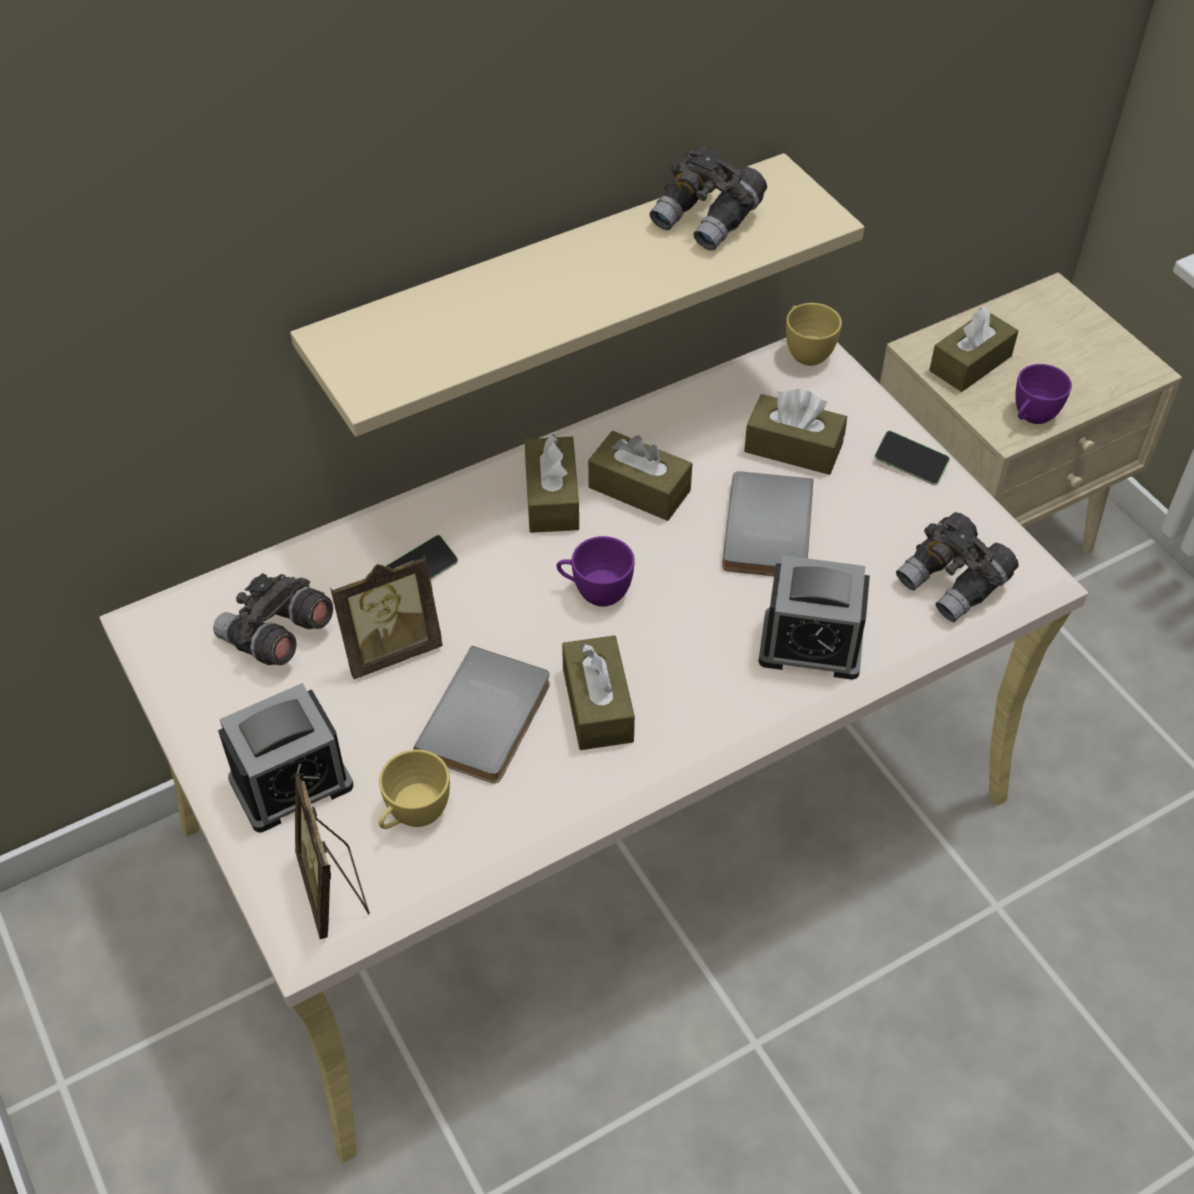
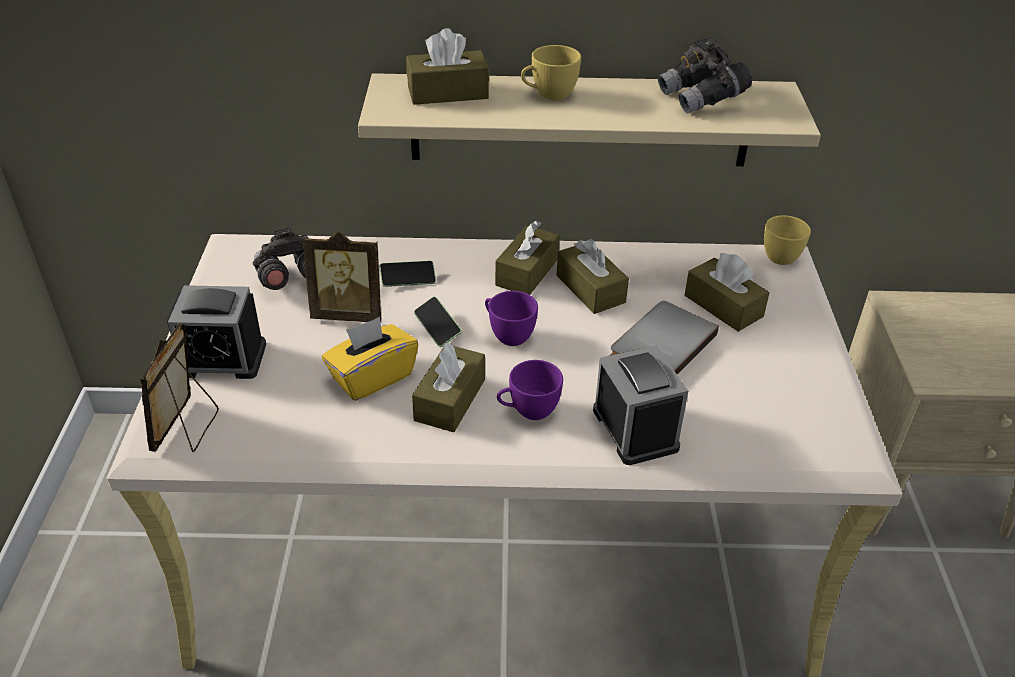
camera: 30 degrees right, 10 degrees down
yellow cup [379,750,450,829] -> yellow cup moved to [521,45,581,100]
grey book [413,646,550,783] -> yellow tissue box [322,317,418,401]
alarm clock [758,555,870,680] -> alarm clock turned 150 degrees counterclockwise [593,345,688,465]
phone [874,430,950,485] -> phone moved to [414,296,462,347]
grey binoculars [896,512,1019,622] -> none
brown tissue box [929,307,1018,392] -> brown tissue box moved to [406,28,489,105]
purple cup [1015,364,1072,424] -> purple cup moved to [497,360,563,420]

